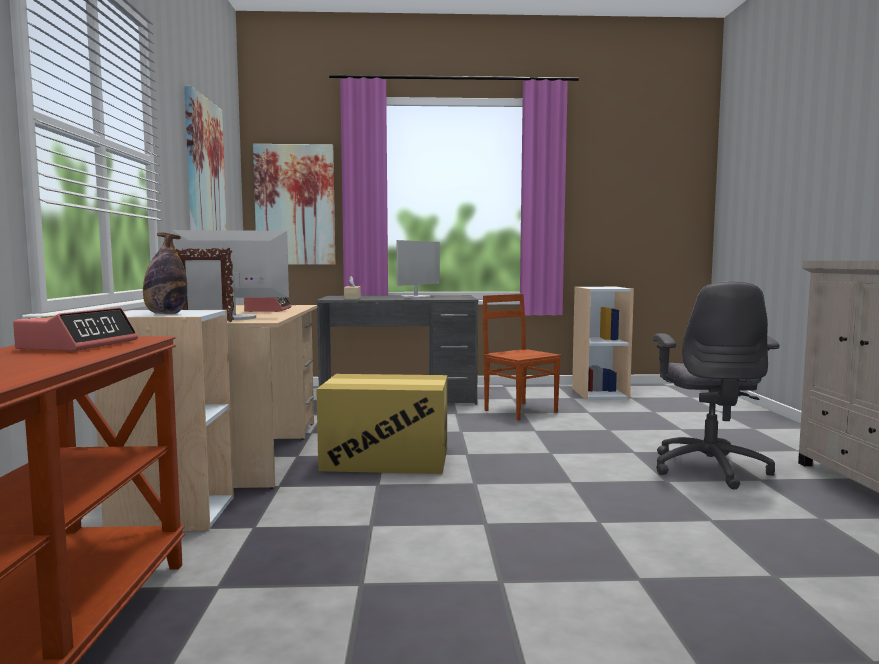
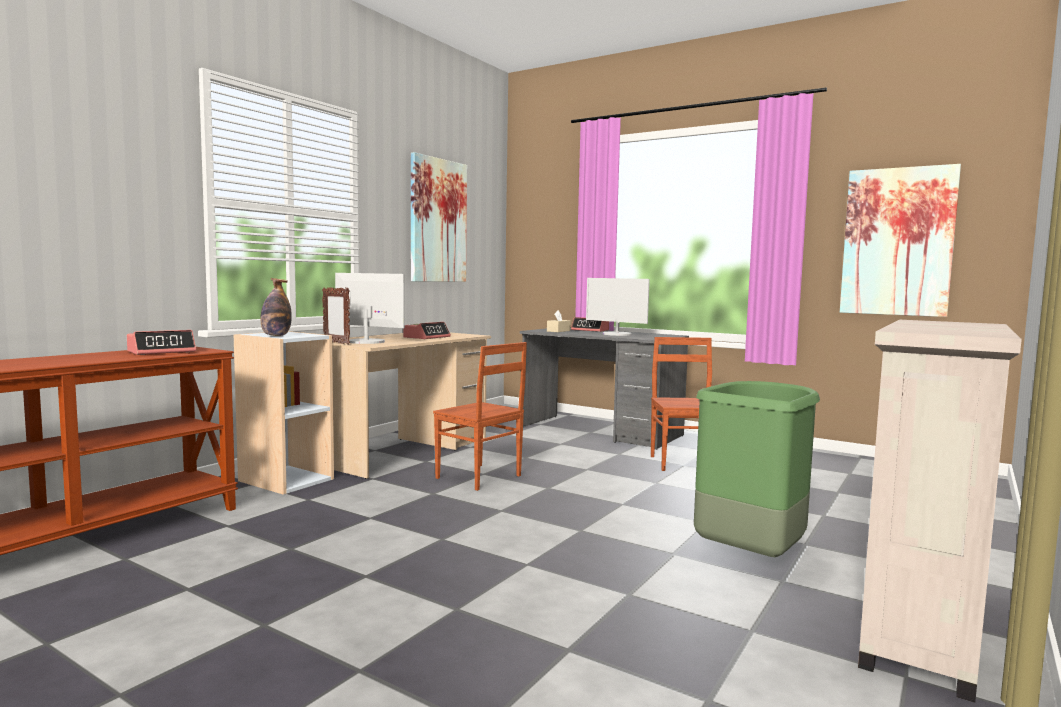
camera: 35 degrees right, 0 degrees up
picture [253,144,335,265] -> picture moved to [840,164,961,317]
cardboard box [316,374,447,474] -> brown chair [433,342,527,491]
monitor [397,240,440,298] -> monitor turned 60 degrees clockwise [586,278,650,336]
bookcase [572,287,634,399] -> none
grey office chair [653,281,779,490] -> green trash can [694,381,820,557]
none -> alarm clock [571,317,609,332]

